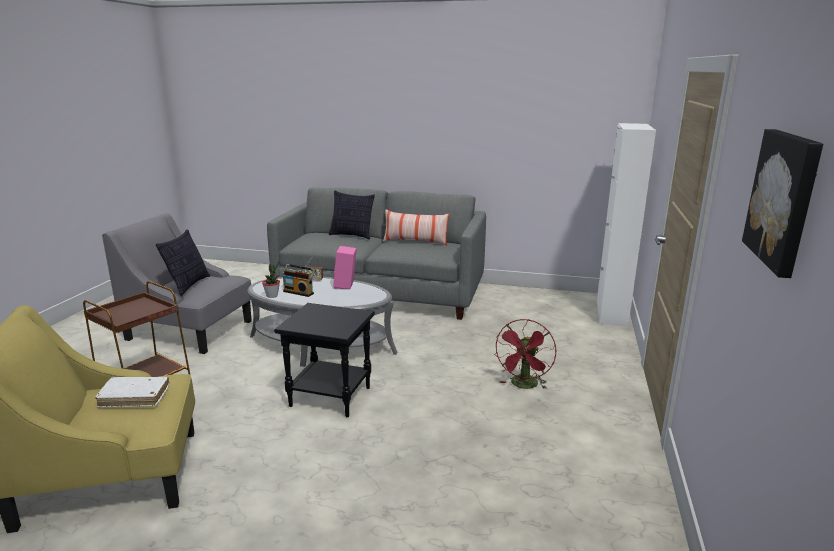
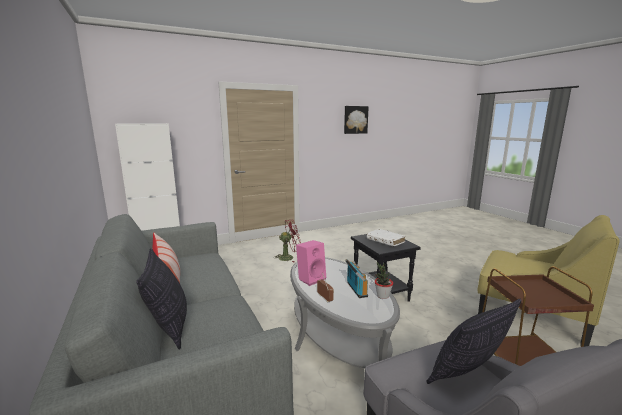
camera: 130 degrees left, 5 degrees down
white book [95,377,169,408] -> white book moved to [367,229,405,246]

